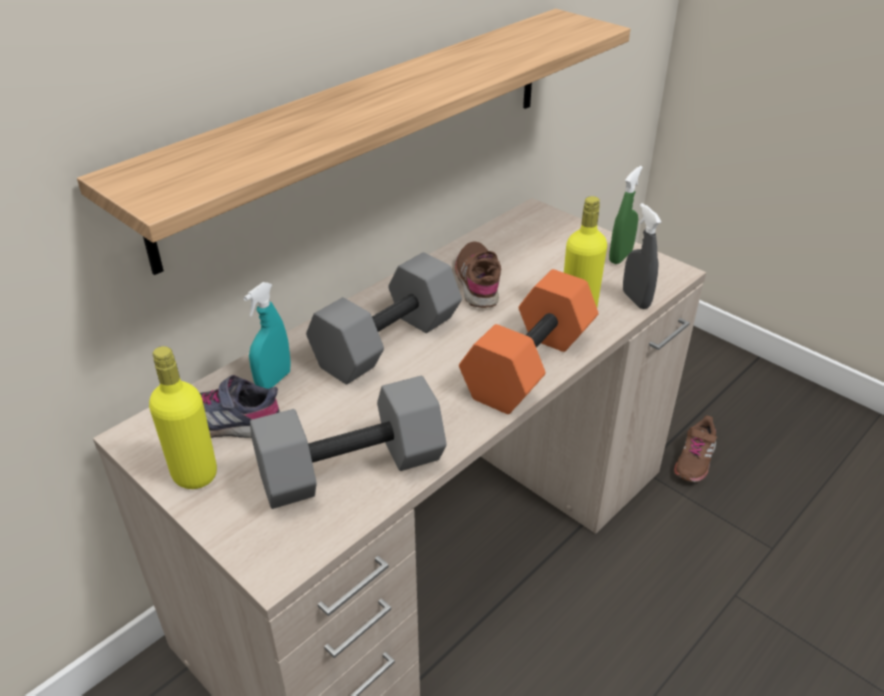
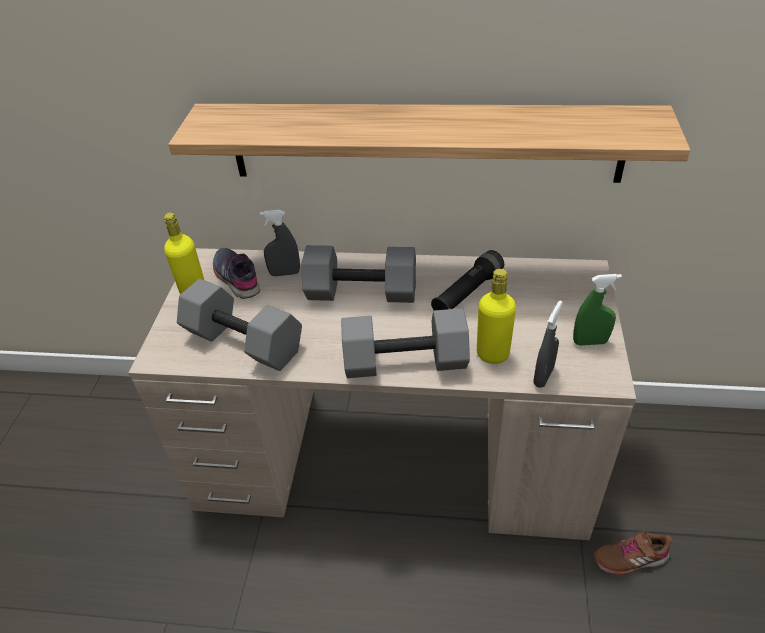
camera: 55 degrees right, 5 degrees up
turquoise spray bottle [243,282,291,389] -> grey spray bottle [260,210,300,277]
brown shoe [455,241,501,308] -> black flashlight [431,250,504,310]
orange dumbbell [459,269,598,414] -> grey dumbbell [341,308,470,378]

